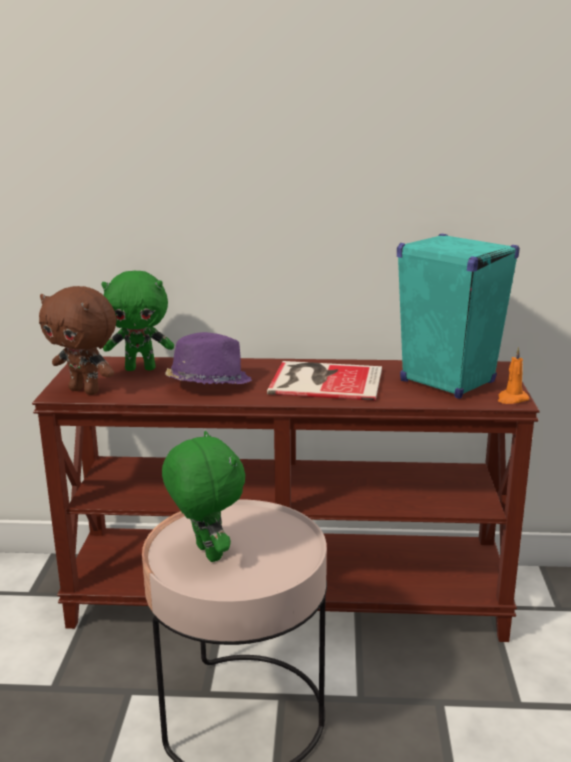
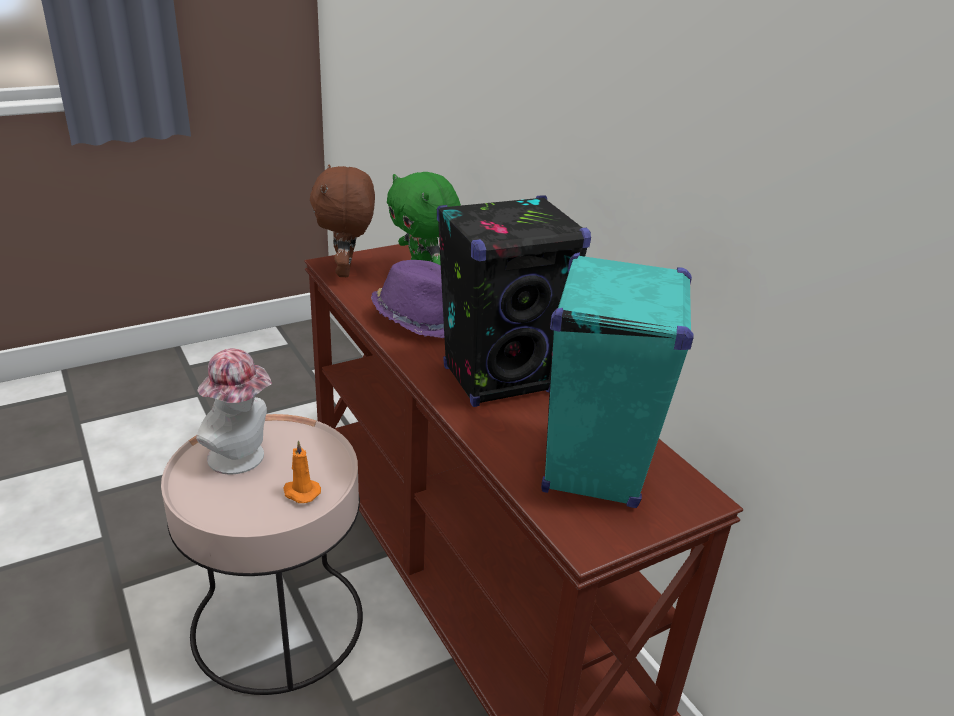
camera: 55 degrees right, 10 degrees up
green plush toy [162,431,245,562] -> hat [196,349,272,474]
book [267,361,382,401] -> black speaker [437,195,591,407]
orange candle [498,347,530,404] -> orange candle moved to [284,441,321,503]

